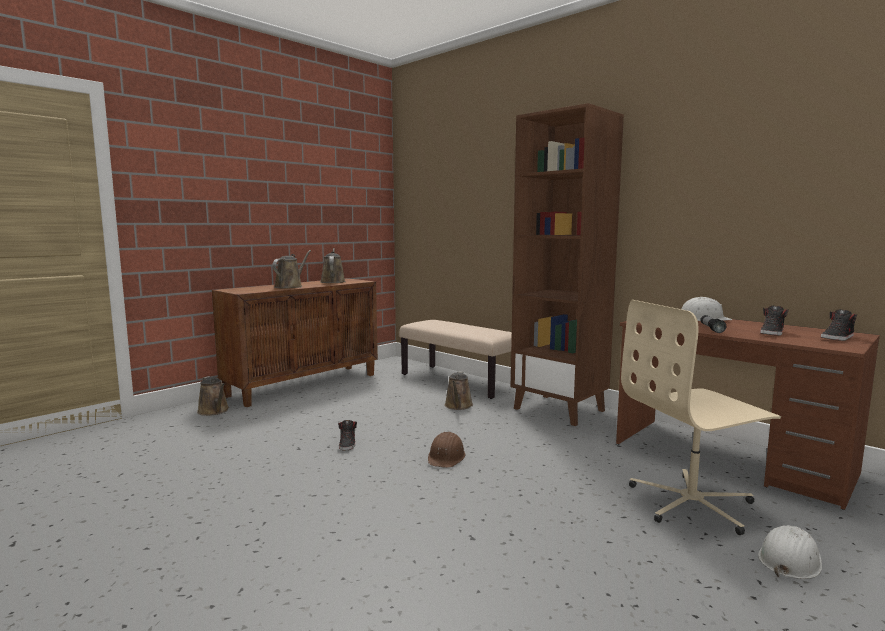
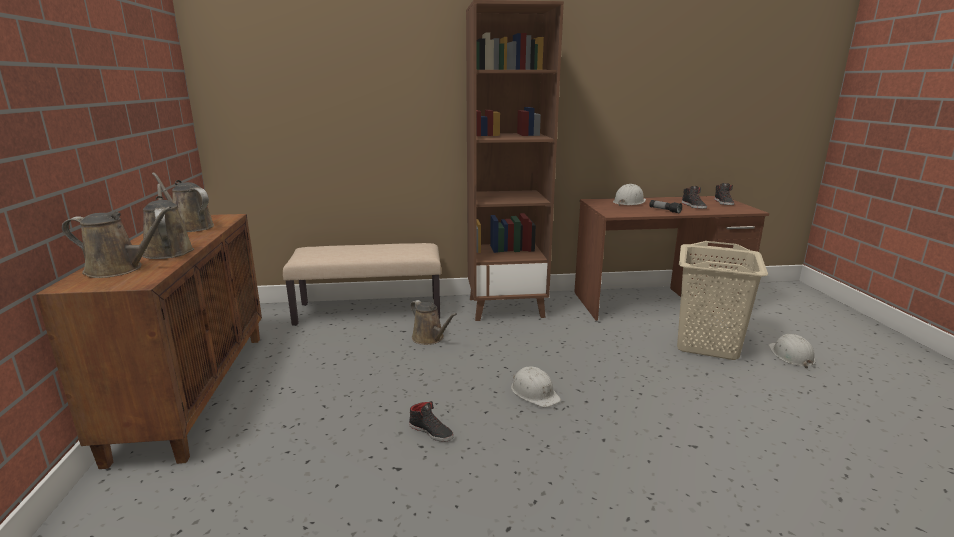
camera: 50 degrees left, 10 degrees up
brown watering can [197,376,229,416] -> brown watering can moved to [62,207,172,278]
brown hard hat [428,432,465,468] -> white hard hat [511,366,561,407]
beige office chair [621,300,781,535] -> beige laundry basket [677,241,768,360]

